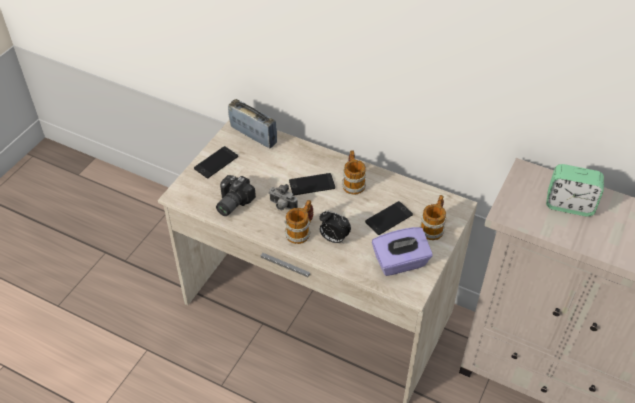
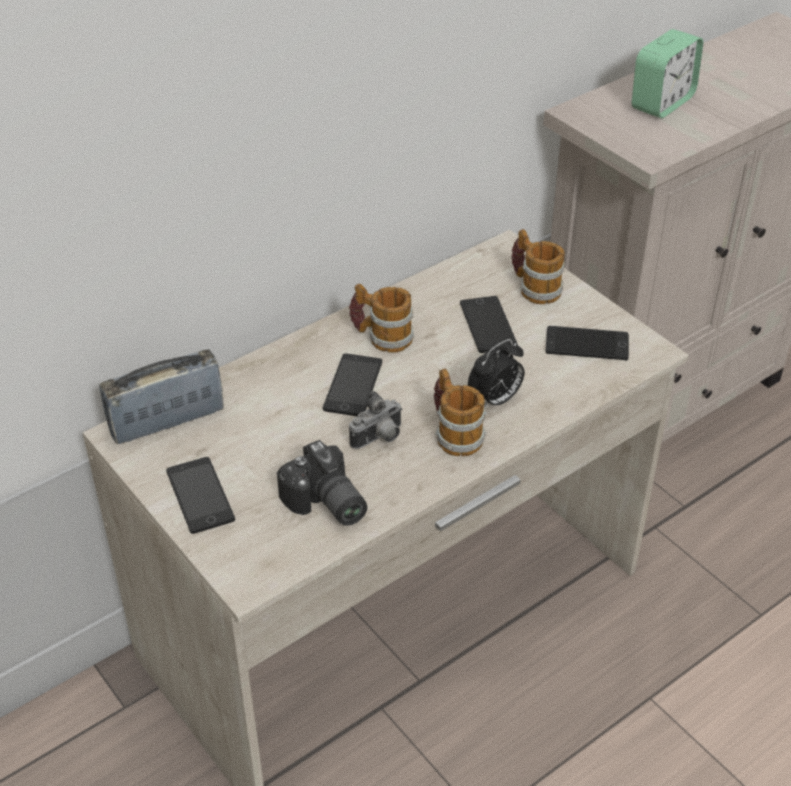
camera: 65 degrees left, 5 degrees down
purple tissue box [372,227,433,276] -> phone [546,326,629,360]

